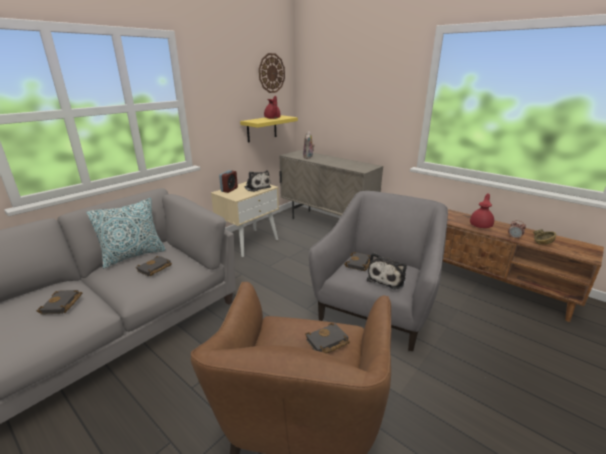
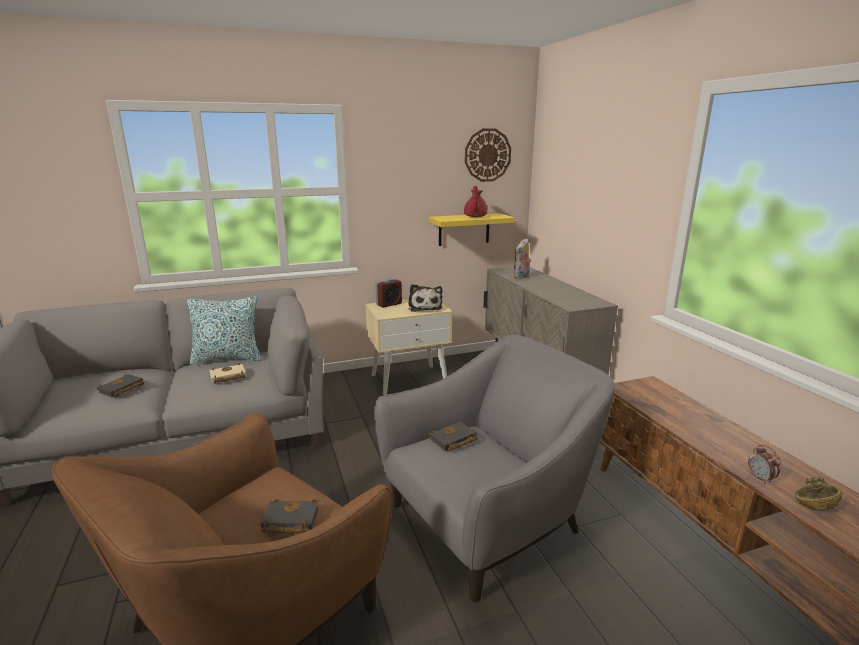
camera: 30 degrees right, 5 degrees down
black book [136,256,172,276] -> beige book [209,364,246,384]
plush toy [367,253,407,290] -> none
red teapot [470,193,494,228] -> none

